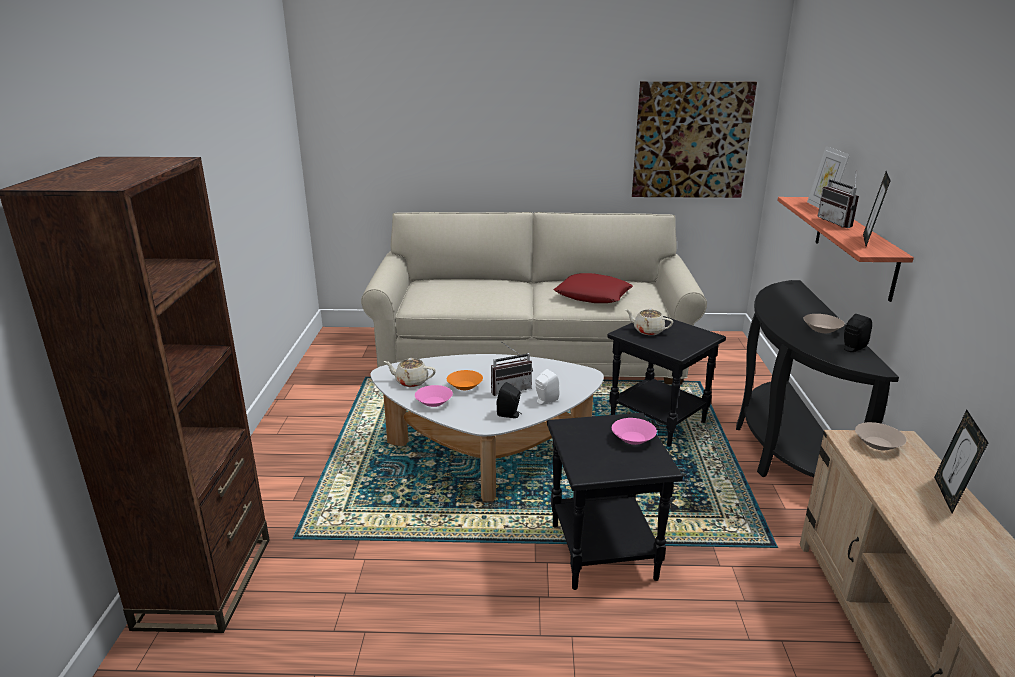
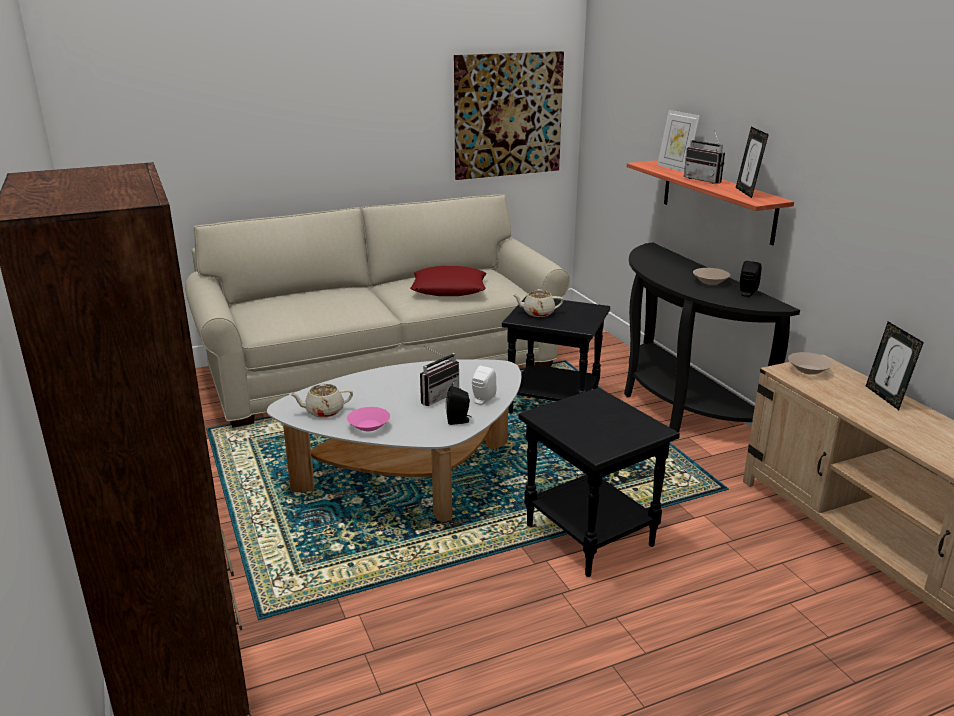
camera: 25 degrees left, 0 degrees up
orange bowl [447,370,483,390] -> none
pink bowl [612,418,657,445] -> none

